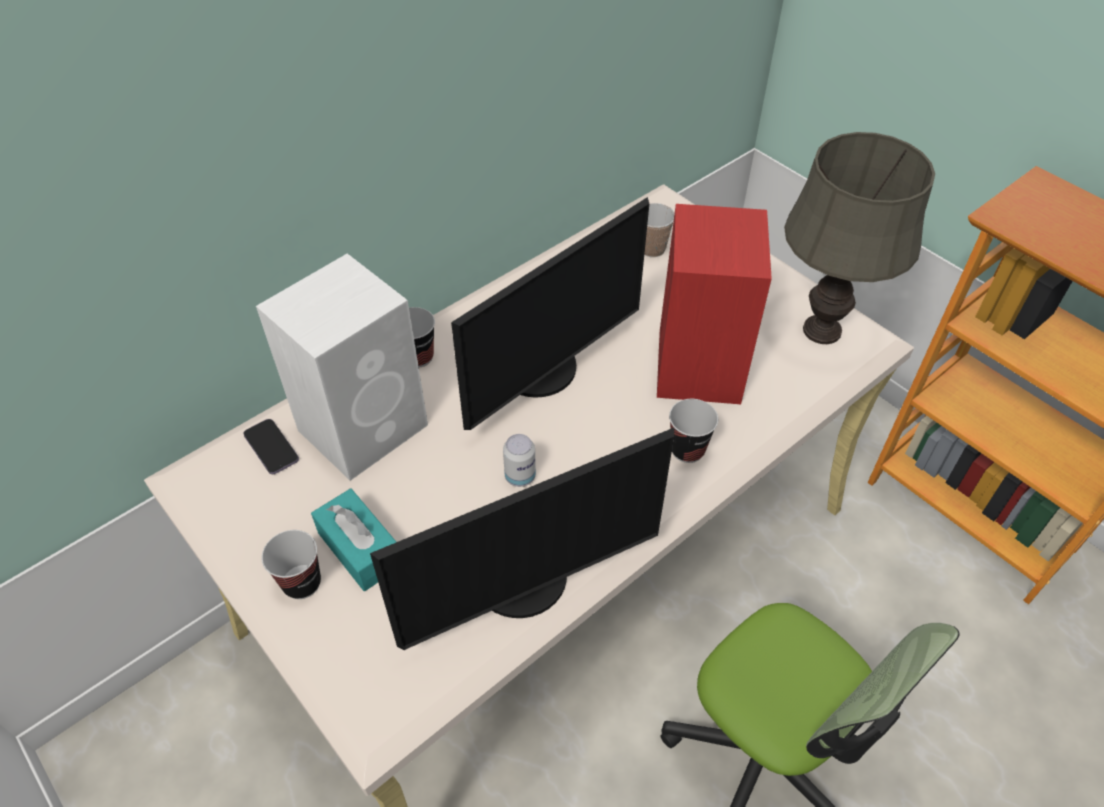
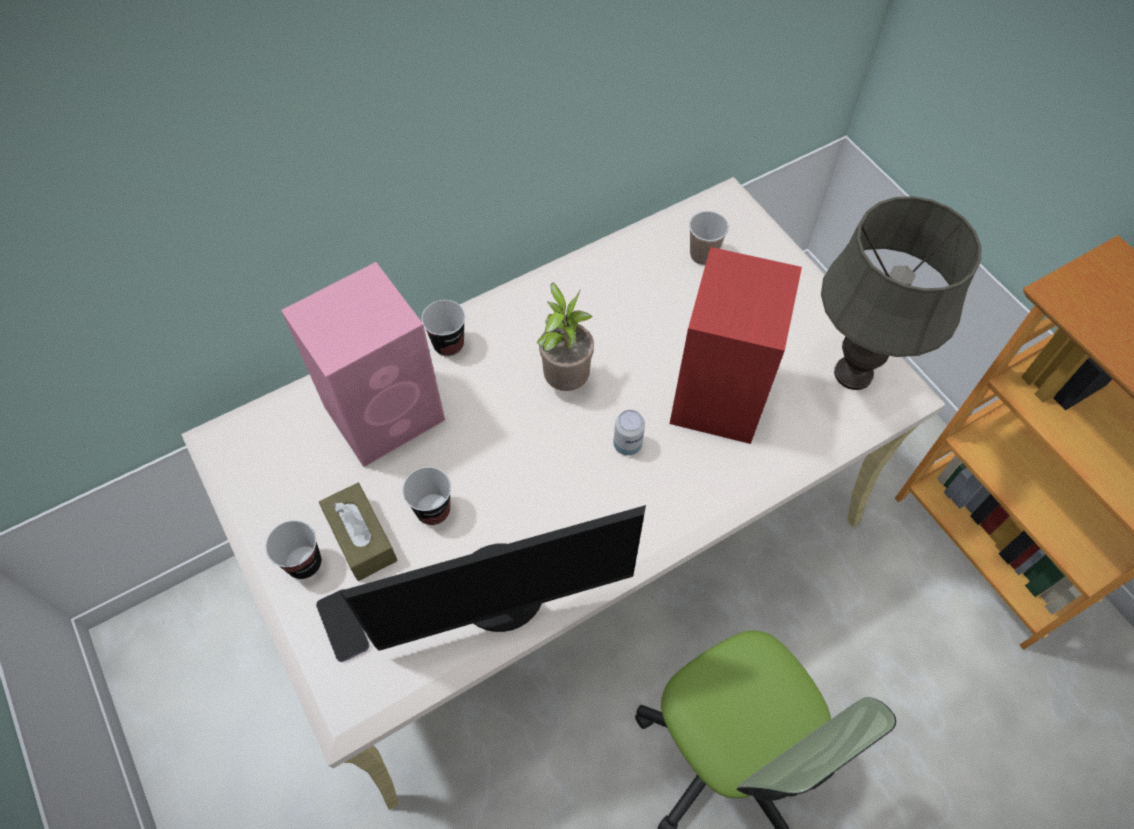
camera: 10 degrees right, 10 degrees up
phone [243,419,299,474] -> phone moved to [316,589,369,662]
white speaker [256,253,428,481] -> pink speaker [281,262,445,467]
turquoise tissue box [311,489,396,591] -> brown tissue box [319,483,397,581]
monitor [451,197,649,430] -> potted plant [537,282,594,391]
can [503,434,536,487] -> can moved to [613,410,645,456]
cup [669,399,718,463] -> cup moved to [402,467,451,525]

